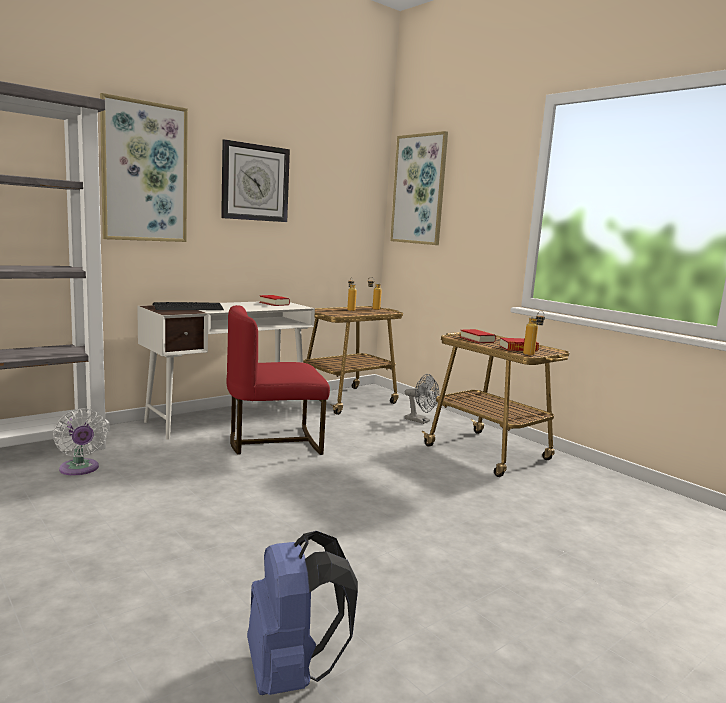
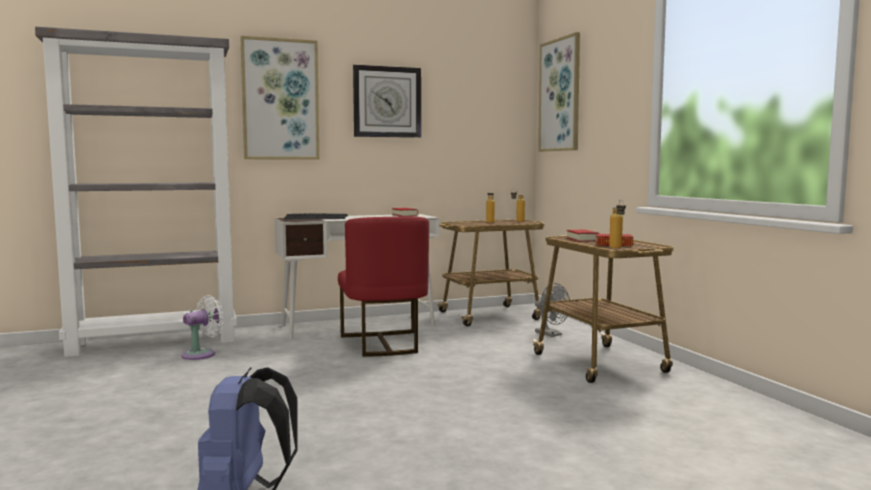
camera: 20 degrees right, 5 degrees down
white fan [53,408,108,475] -> white fan turned 120 degrees counterclockwise [181,295,224,360]
red chair [227,305,330,455] -> red chair turned 105 degrees counterclockwise [338,217,429,356]

